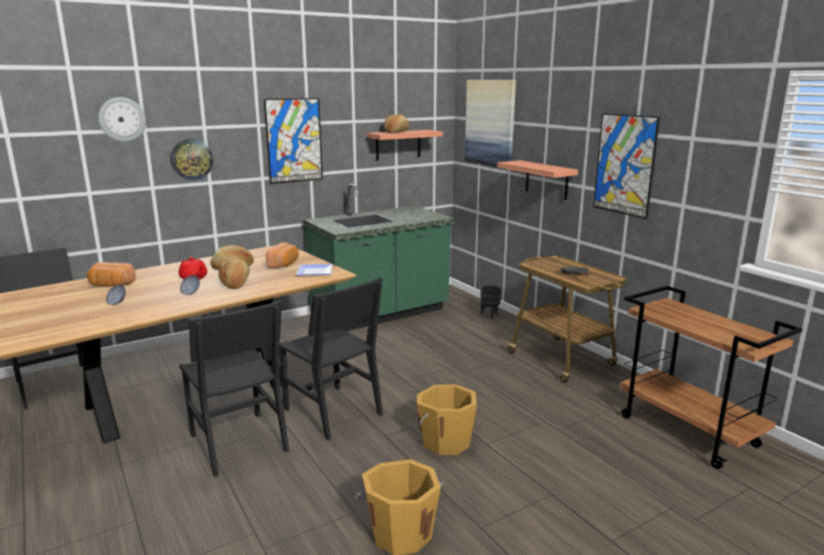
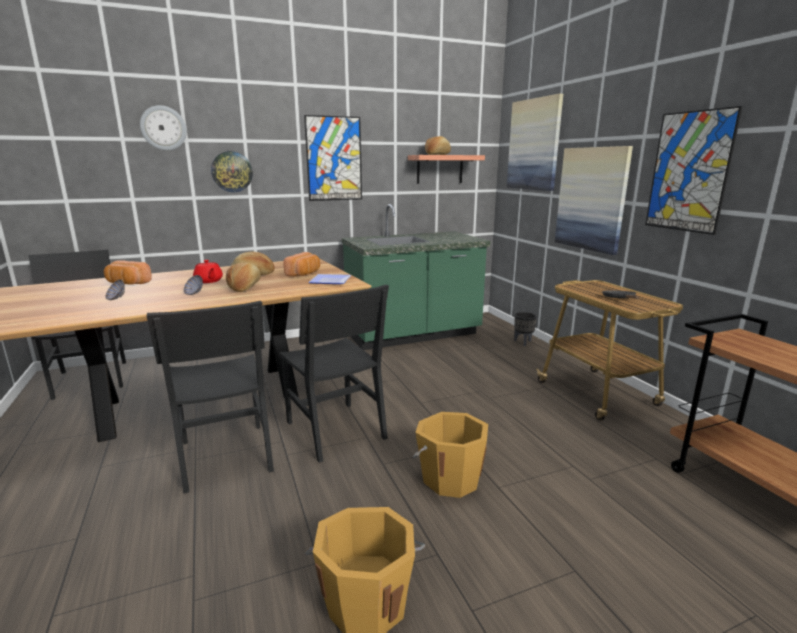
camera: 10 degrees right, 0 degrees up
shelf [498,160,578,200] -> picture [555,146,633,255]

